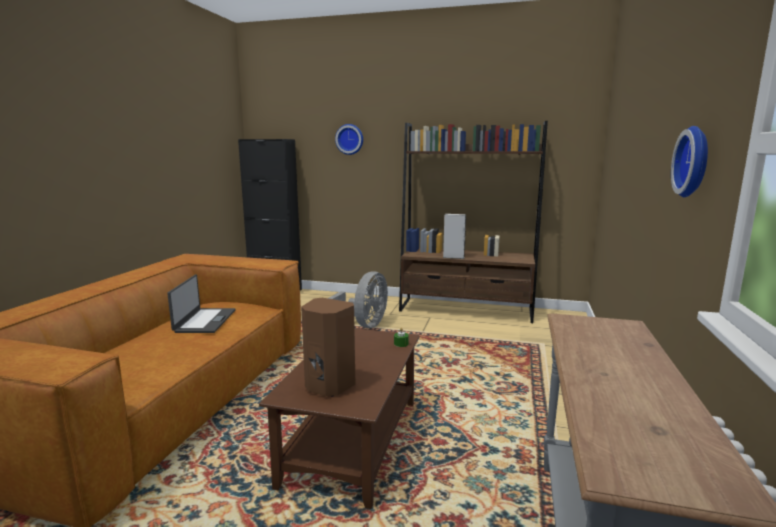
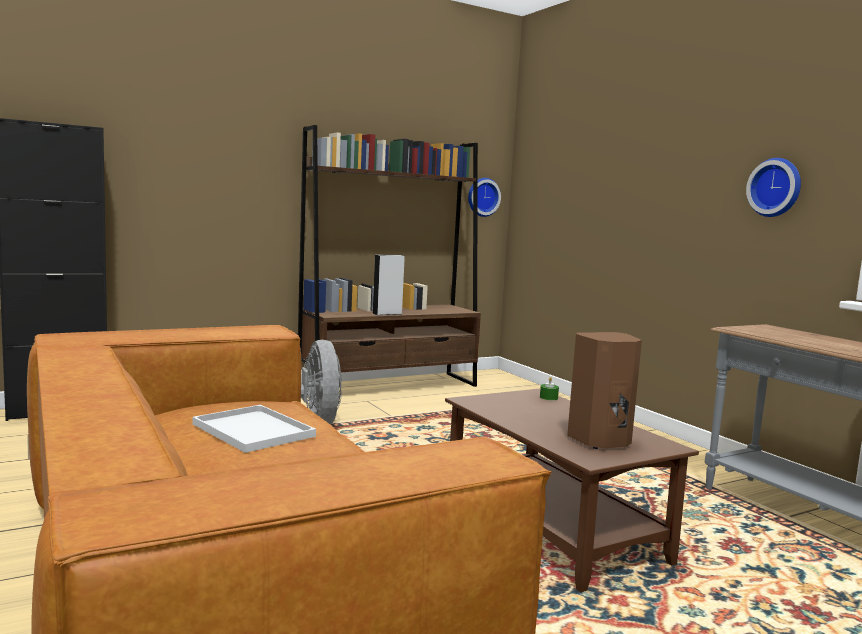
camera: 45 degrees left, 5 degrees down
laptop [167,274,235,333] -> white tray [193,405,316,453]
wall clock [335,124,363,155] -> wall clock moved to [468,178,501,217]

